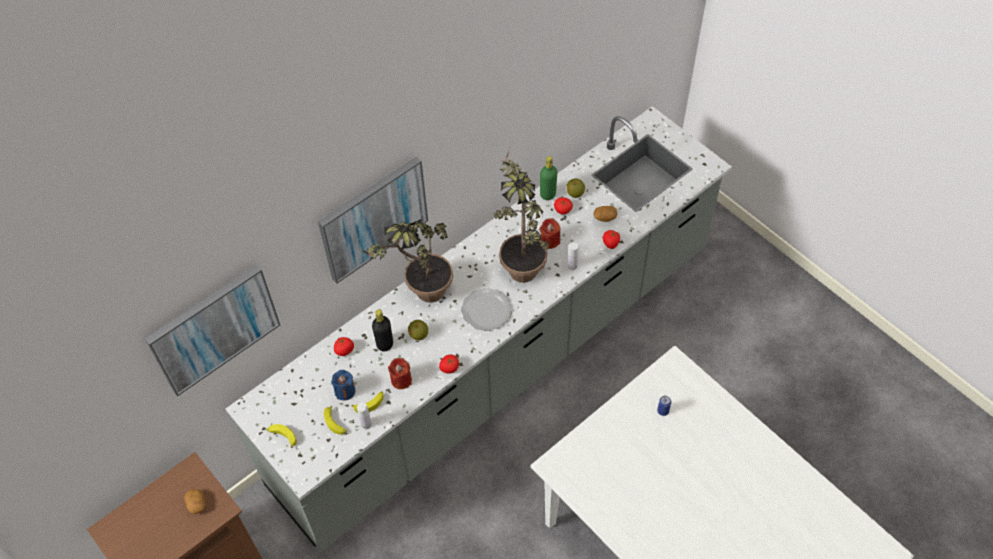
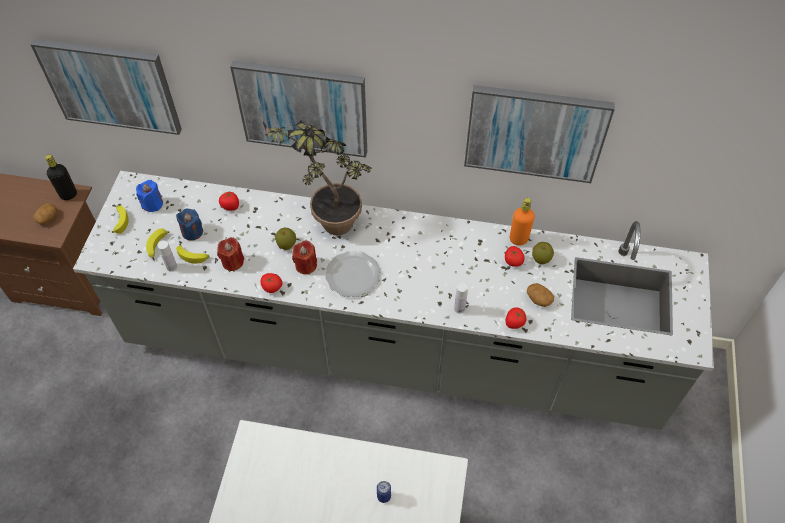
camera: 50 degrees right, 0 degrees up
black bottle [372,309,393,352] -> black bottle moved to [45,154,77,200]
potted plant [493,148,549,283] -> none
green bottle [540,156,557,200] -> orange bottle [510,198,535,246]
red candle [540,218,560,249] -> red candle moved to [292,240,317,275]
none -> blue candle [136,180,163,212]
none -> picture [464,85,615,183]

